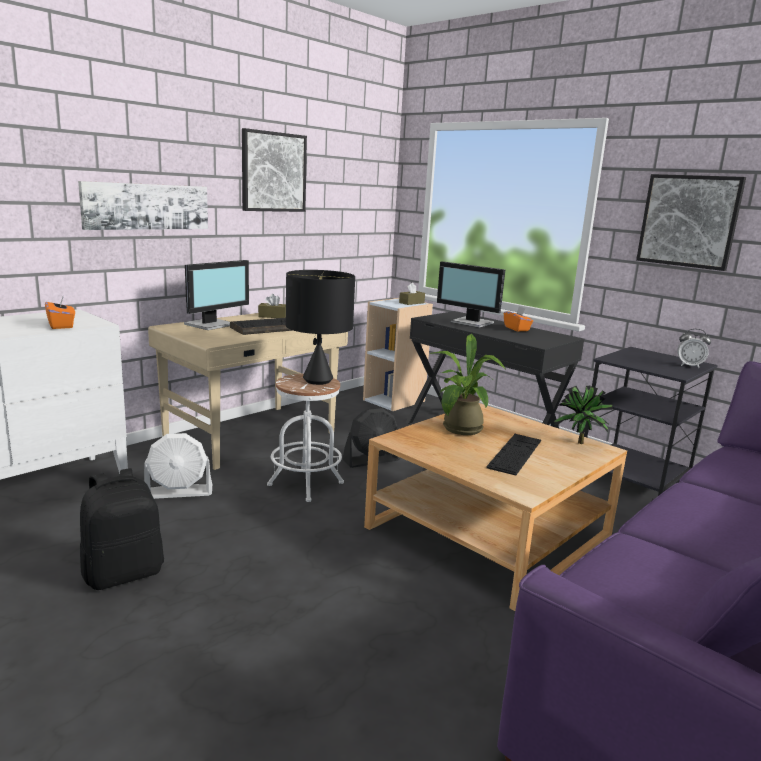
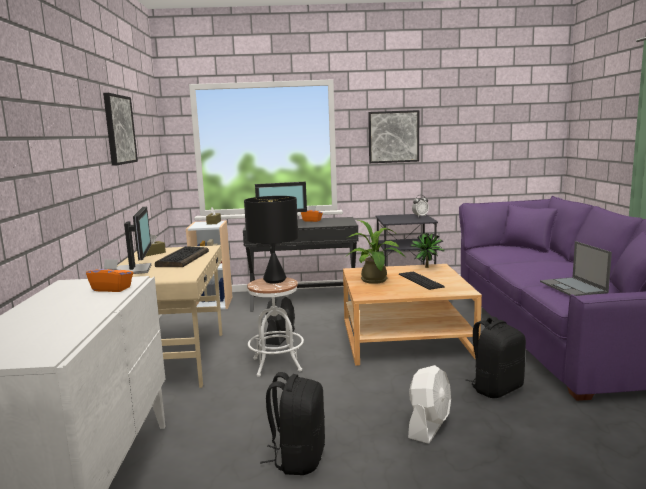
camera: 45 degrees left, 5 degrees down
picture [78,181,208,230] -> none
white fan [144,433,212,499] -> white fan moved to [408,365,451,444]
none -> black backpack [466,317,526,398]
none -> laptop [540,241,612,296]

